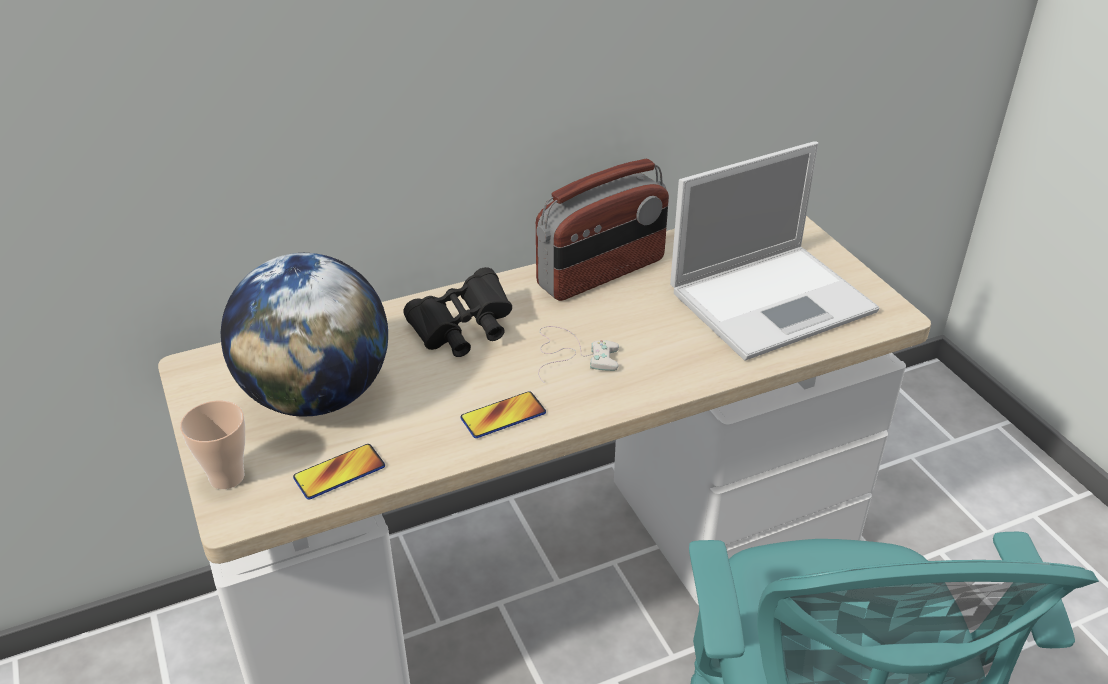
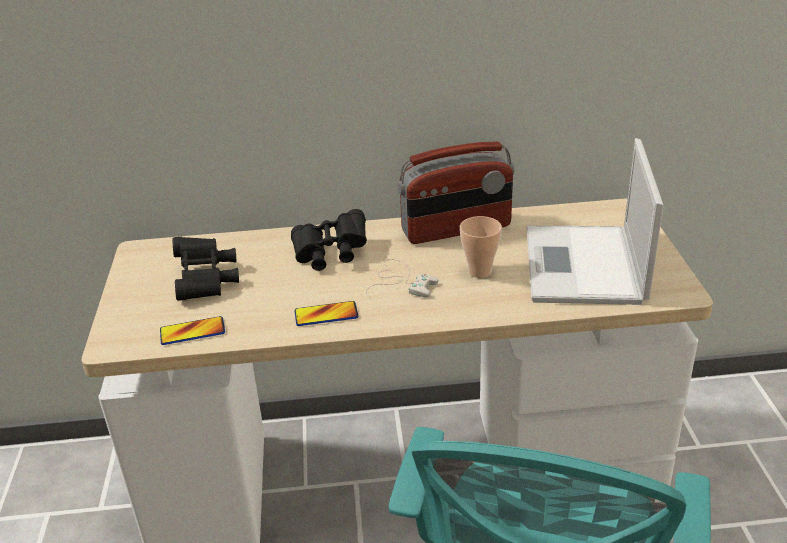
camera: 20 degrees right, 5 degrees down
cup [180,400,245,489] -> cup moved to [460,216,502,278]
globe [221,253,388,417] -> black binoculars [172,237,239,300]
laptop [670,141,879,361] -> laptop turned 105 degrees clockwise [527,138,664,305]

